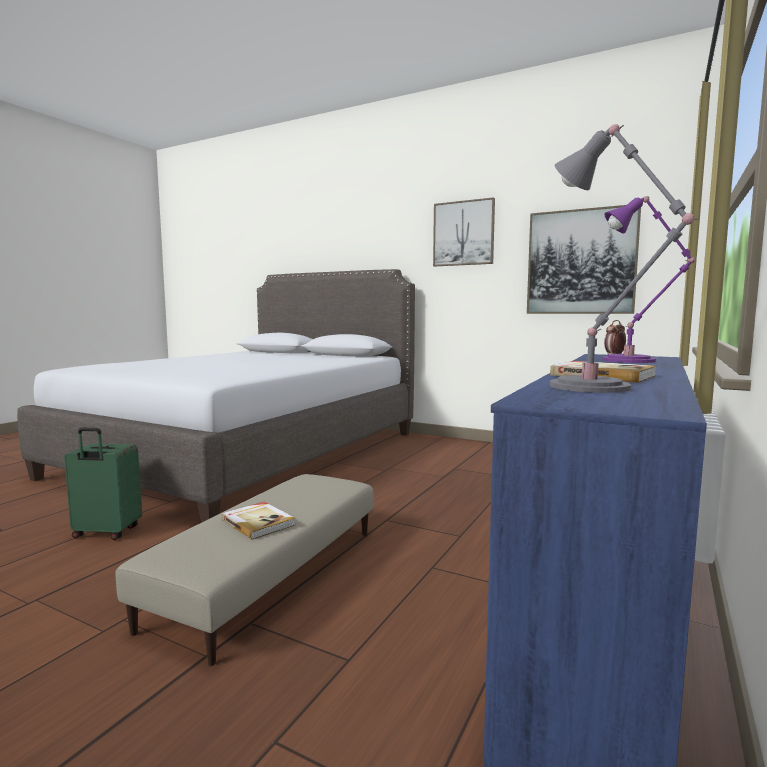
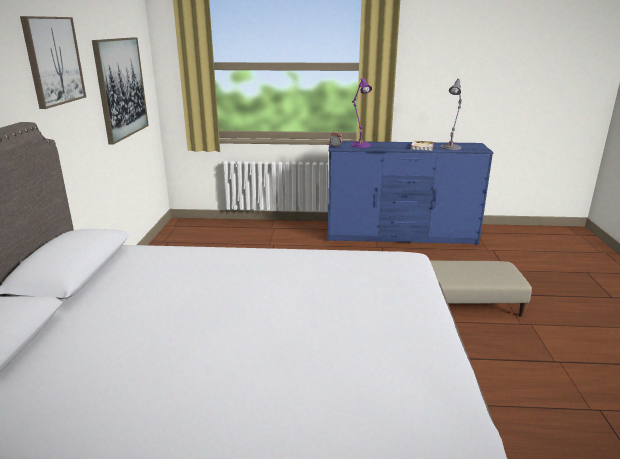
camera: 115 degrees left, 15 degrees up
green suitcase [64,428,142,540] -> none
book [221,502,295,540] -> none

